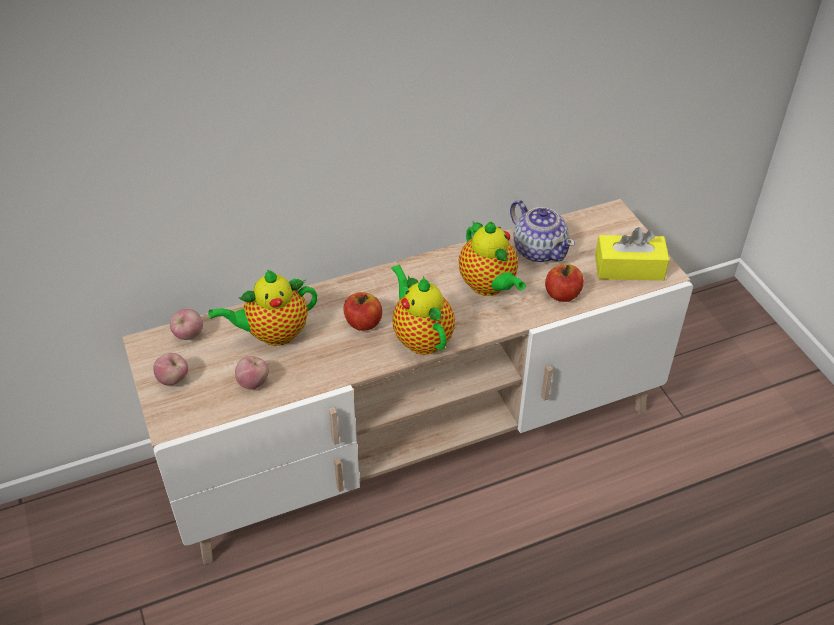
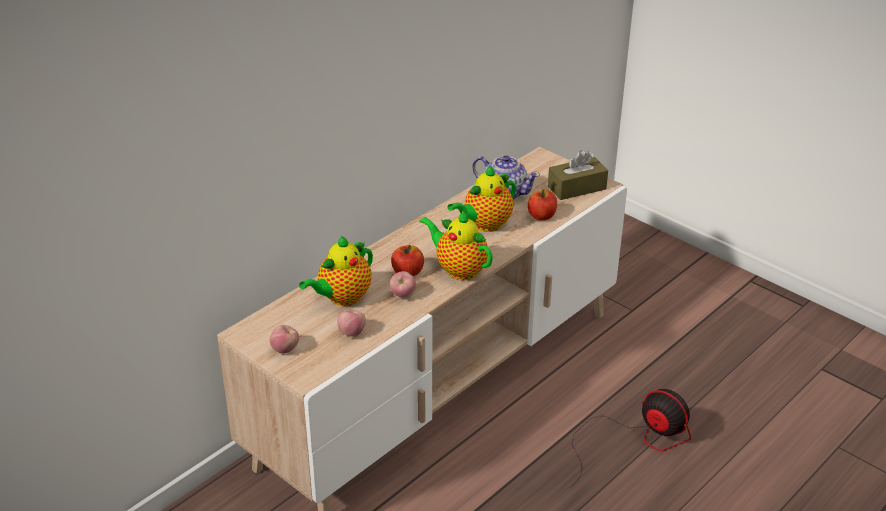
camera: 25 degrees left, 10 degrees down
apple [170,309,203,340] -> apple moved to [390,271,416,298]
teapot [459,221,526,296] -> teapot turned 105 degrees clockwise [448,166,516,232]
yellow tissue box [595,227,669,281] -> brown tissue box [548,150,608,200]
none -> fan [570,389,691,488]

